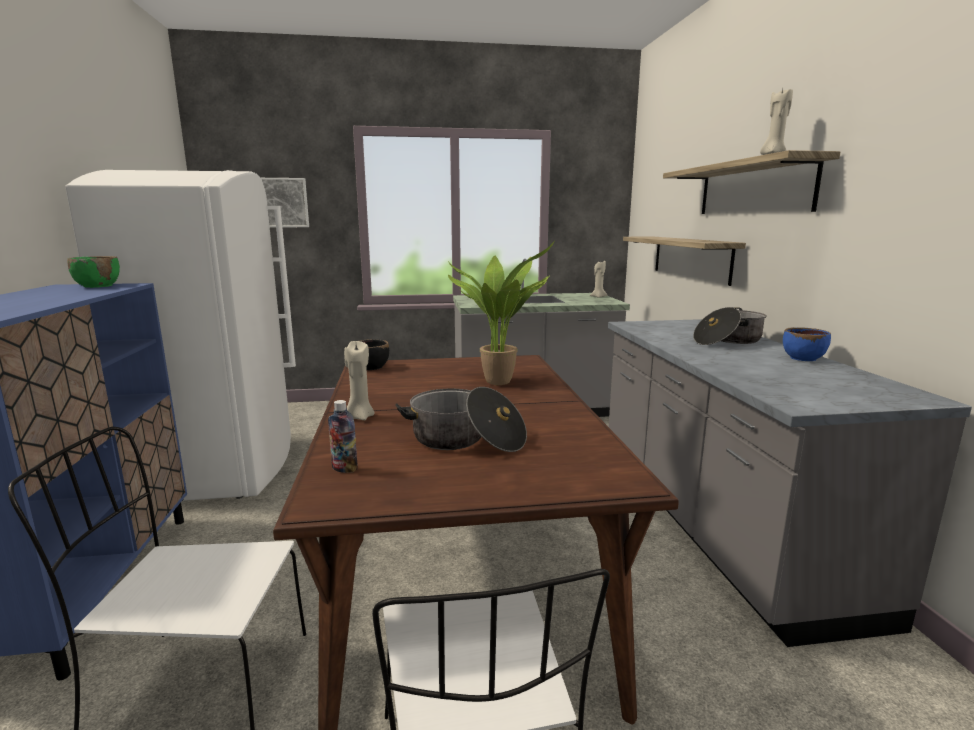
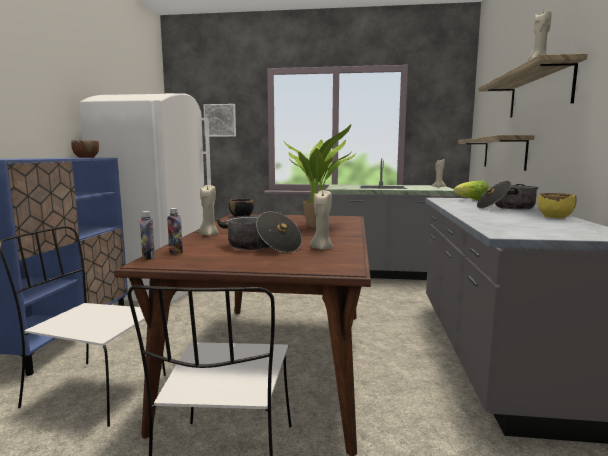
camera: 15 degrees right, 5 degrees down
green bowl [67,256,120,288] -> brown bowl [71,140,99,158]
blue bowl [783,327,831,361] -> yellow bowl [538,193,577,218]
none -> bottle [140,211,155,260]
none -> beige candle [310,190,333,250]
none -> lettuce [454,181,489,201]

